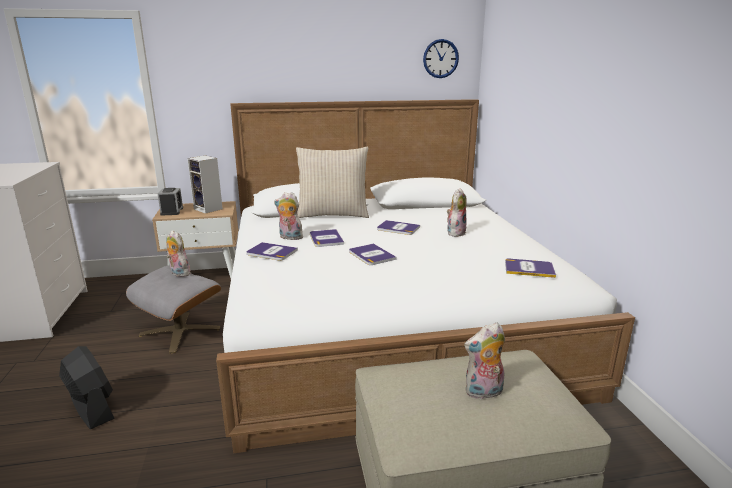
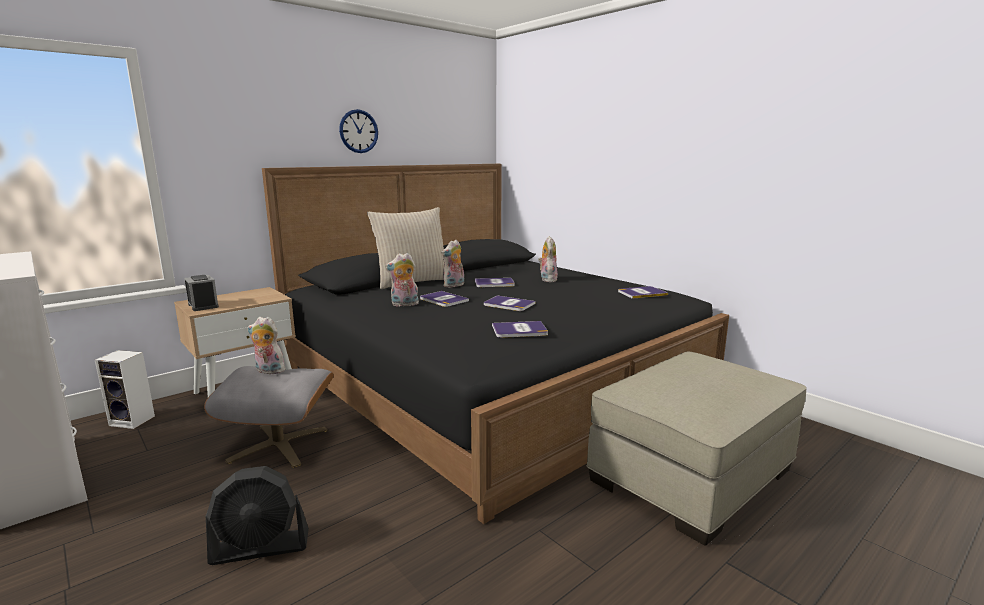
camera: 30 degrees left, 5 degrees down
black fan [59,346,115,430] -> black fan turned 150 degrees clockwise [206,466,309,565]
speaker [187,155,223,214] -> speaker moved to [95,350,155,429]
white bed [216,99,635,453] -> black bed [262,164,729,524]
book [246,242,298,261] -> book moved to [492,321,548,338]
wall clock [423,39,459,78] -> wall clock moved to [339,109,378,153]
plush toy [464,323,505,399] -> plush toy moved to [442,240,464,288]

